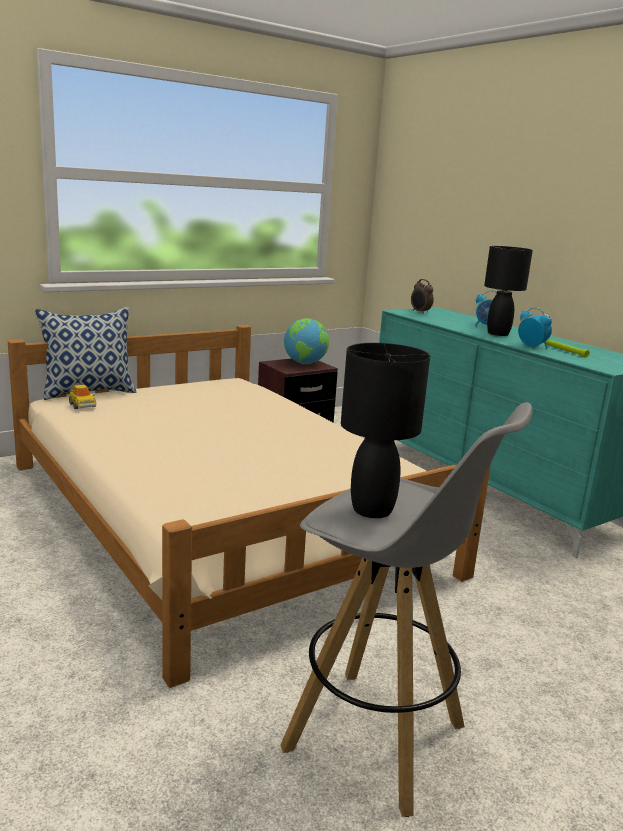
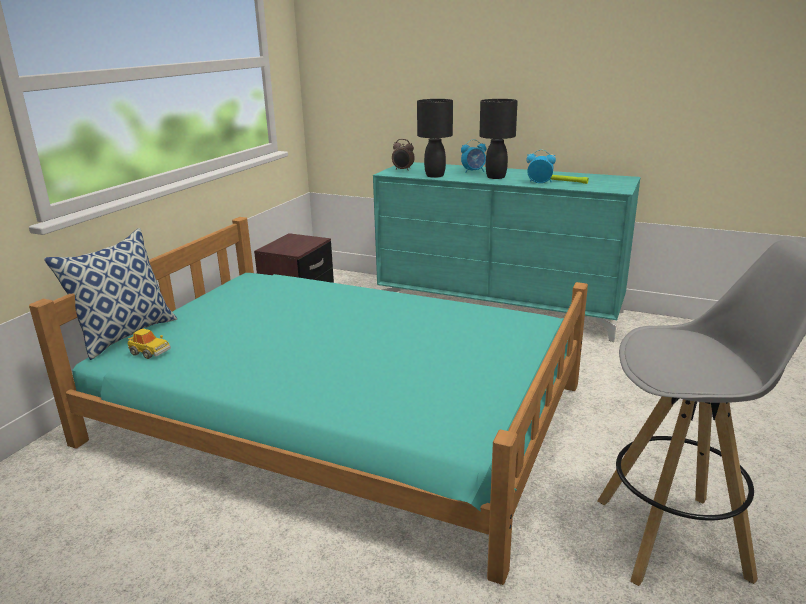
camera: 30 degrees left, 5 degrees up
beige bed [8,325,491,688] -> turquoise bed [29,217,588,585]
globe [284,318,329,364] -> none
black table lamp [341,343,430,518] -> black table lamp moved to [417,99,453,178]

